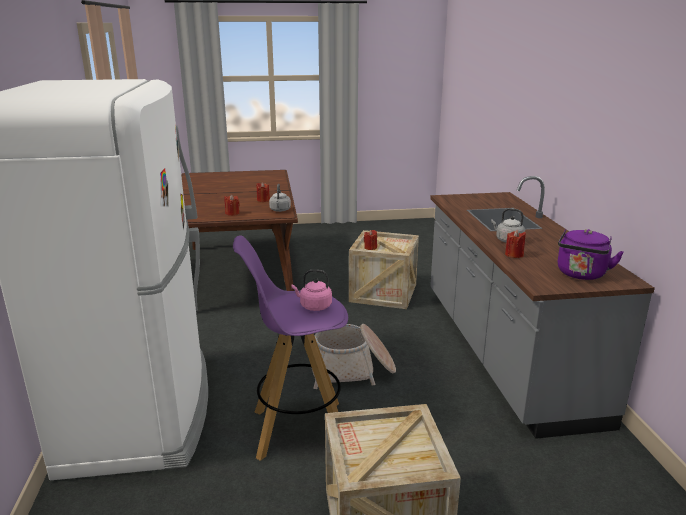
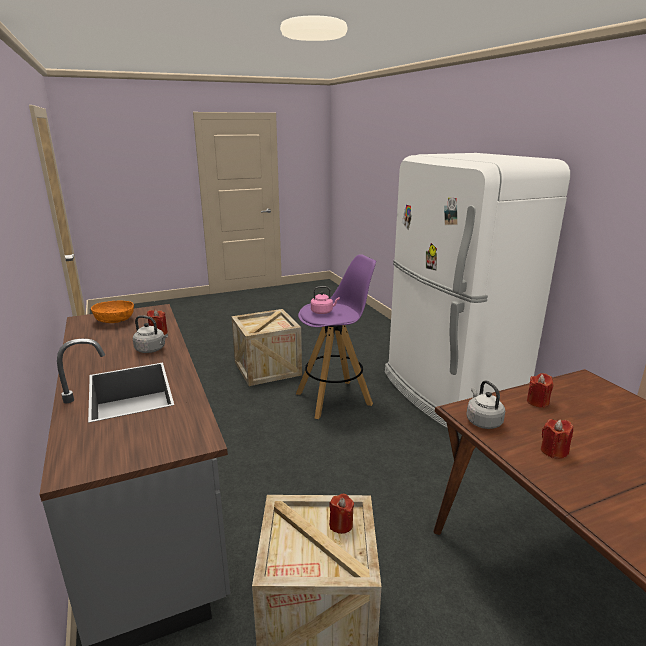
camera: 165 degrees right, 0 degrees up
basket [312,324,396,389] -> none
purple kettle [558,229,624,280] -> orange bowl [91,300,134,323]

